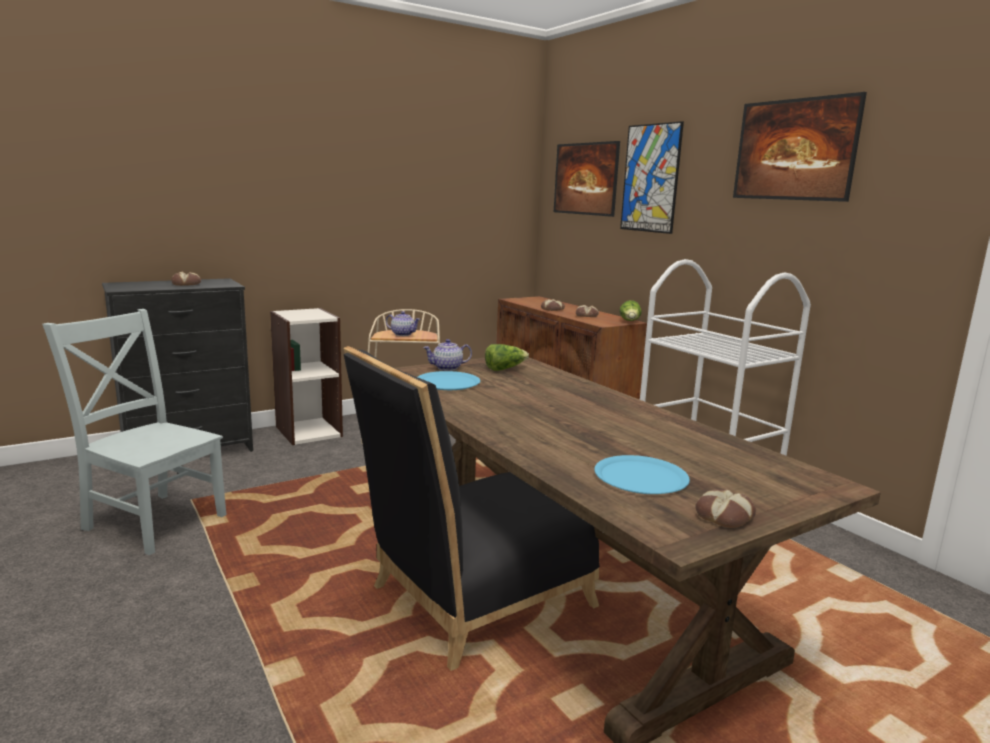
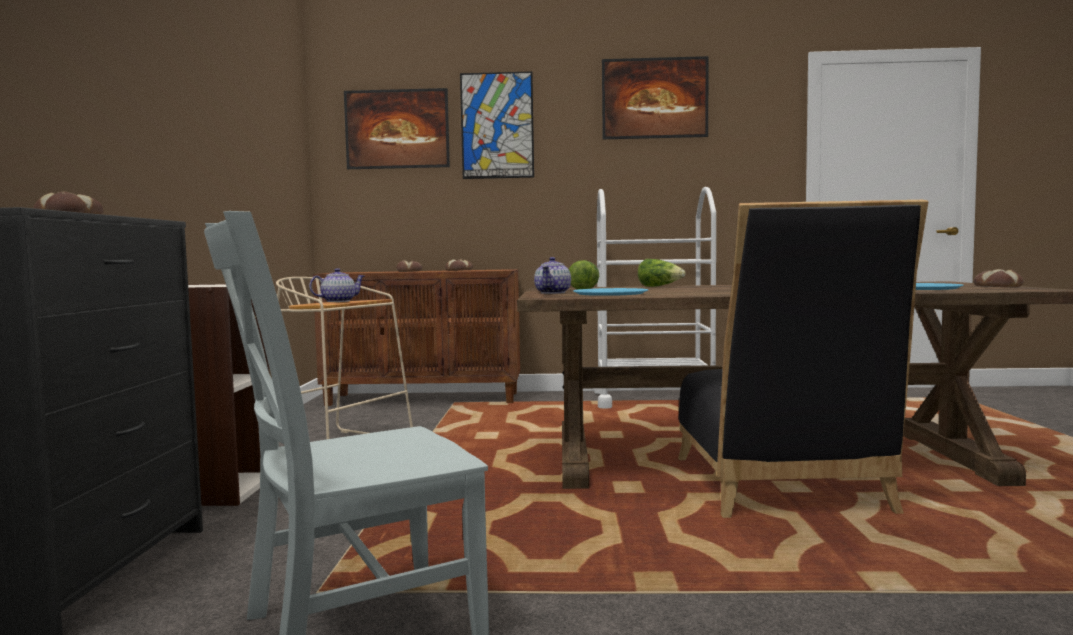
camera: 55 degrees left, 10 degrees down
lettuce [620,300,642,321] -> lettuce moved to [638,259,686,287]

